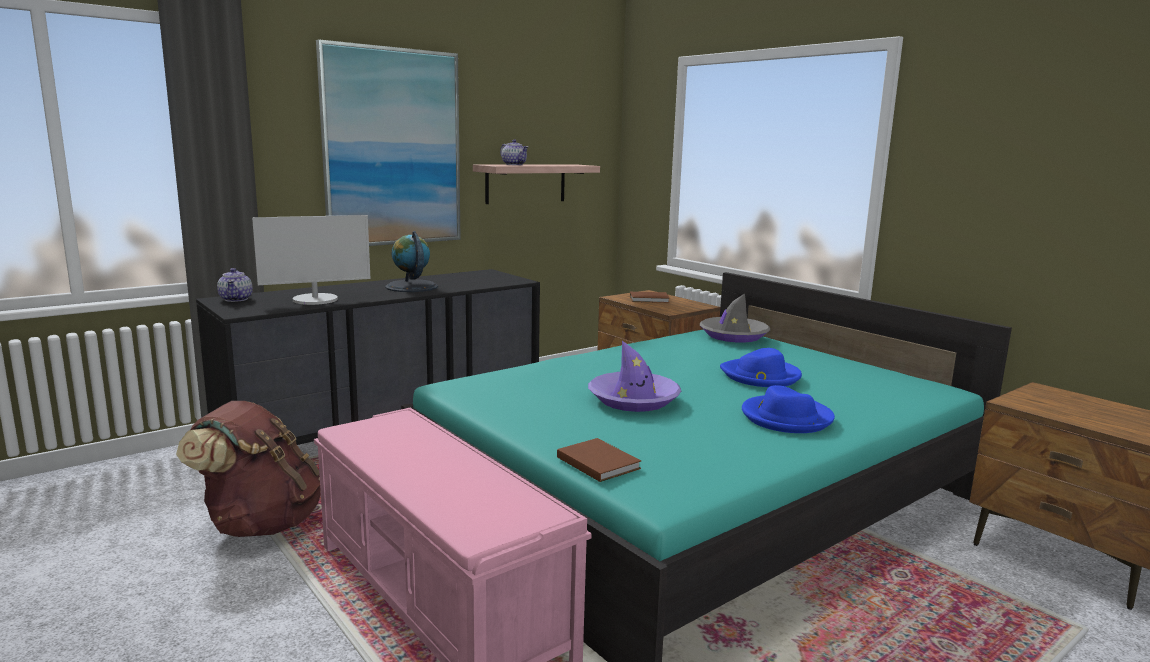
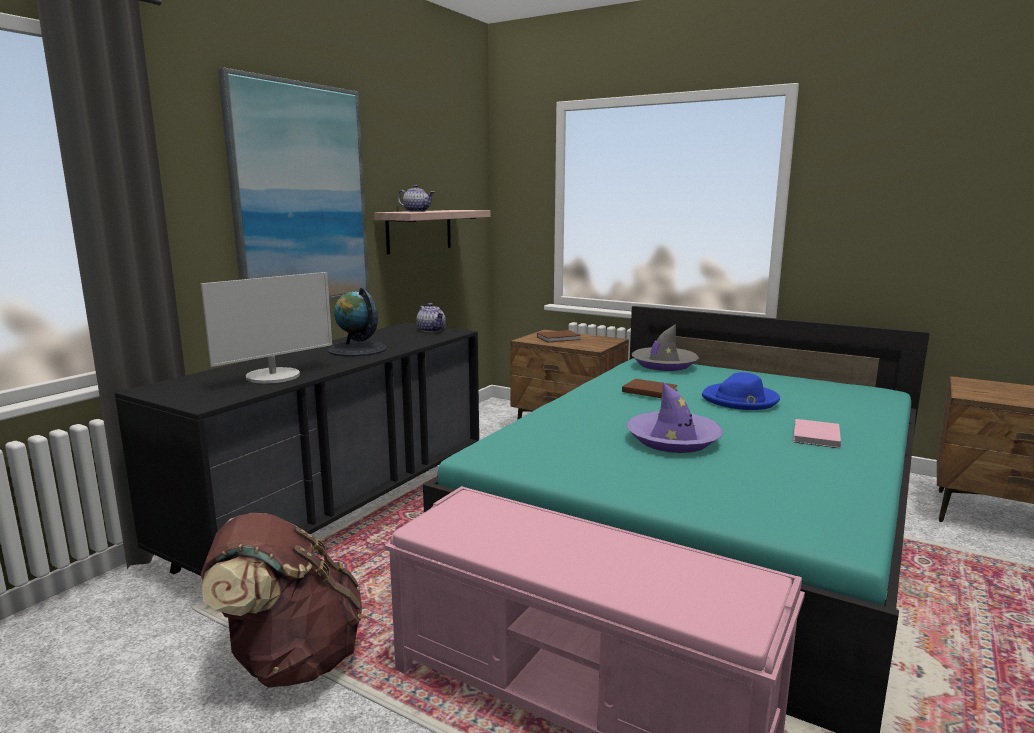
camera: 20 degrees left, 0 degrees up
teapot [217,268,253,302] -> teapot moved to [417,303,445,332]
brown book [557,438,641,482] -> brown book moved to [622,379,678,398]
blue hat [742,385,835,433] -> pink book [793,419,841,448]

